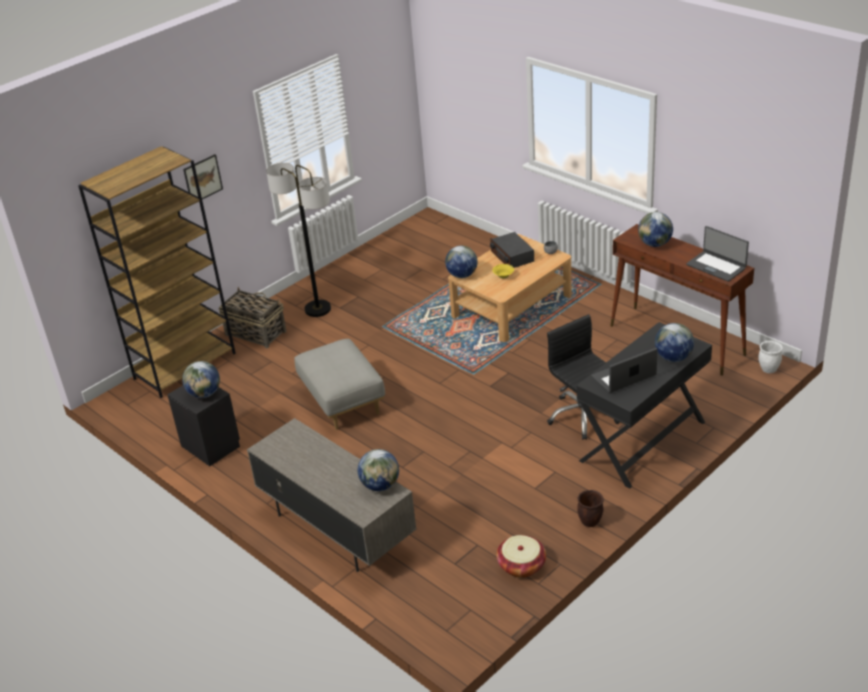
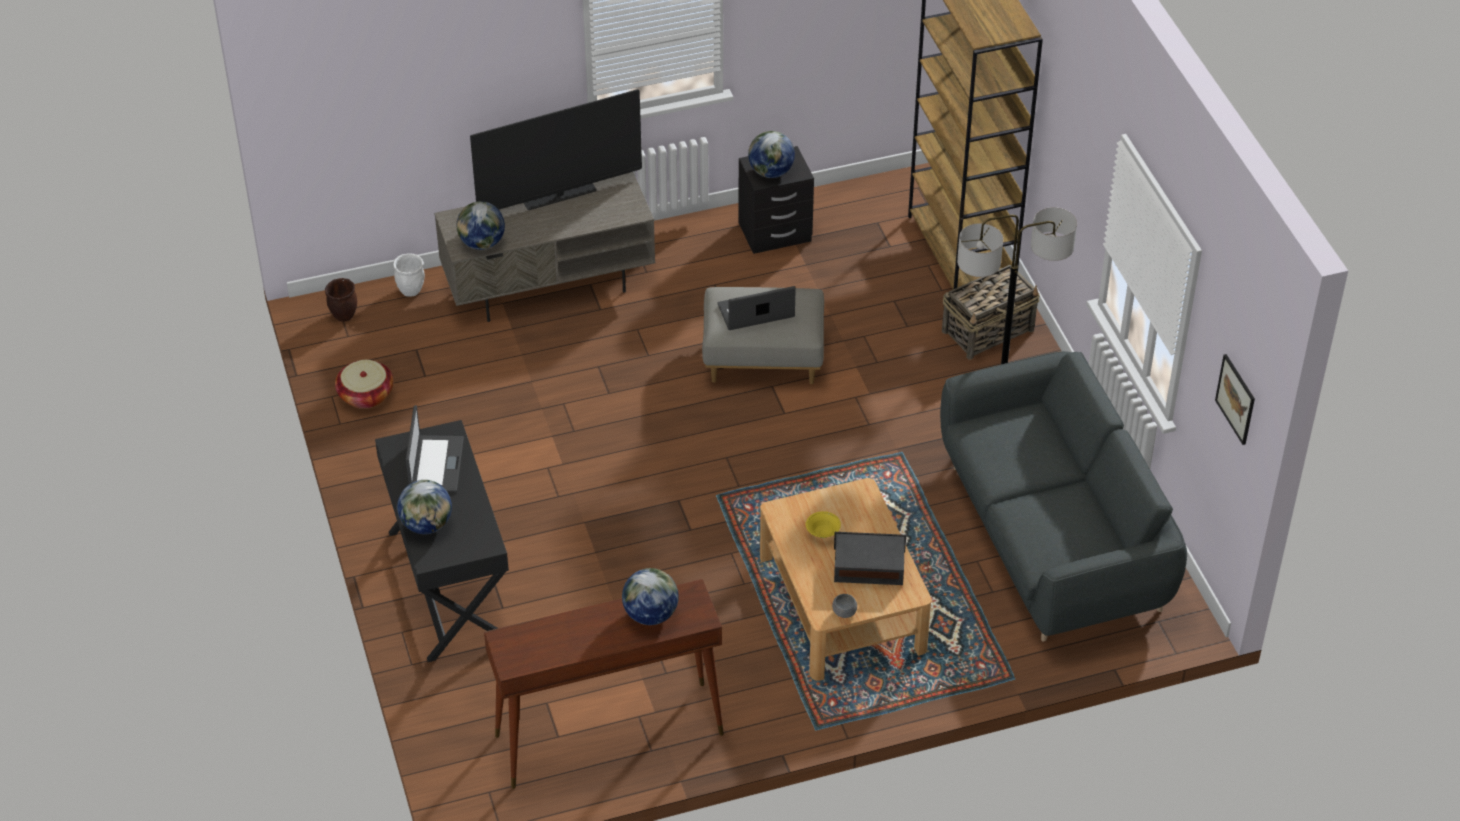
camera: 115 degrees right, 10 degrees up
picture [183,154,223,199] -> picture moved to [1215,354,1255,445]
globe [445,246,478,278] -> none
black office chair [547,314,620,440] -> none
brown planter [577,490,604,527] -> brown planter moved to [325,278,357,322]
laptop [686,226,749,282] -> laptop moved to [717,286,796,330]
white planter [759,341,783,373] -> white planter moved to [393,253,425,297]
none -> television [470,89,642,210]
none -> grey sofa [940,351,1187,641]

